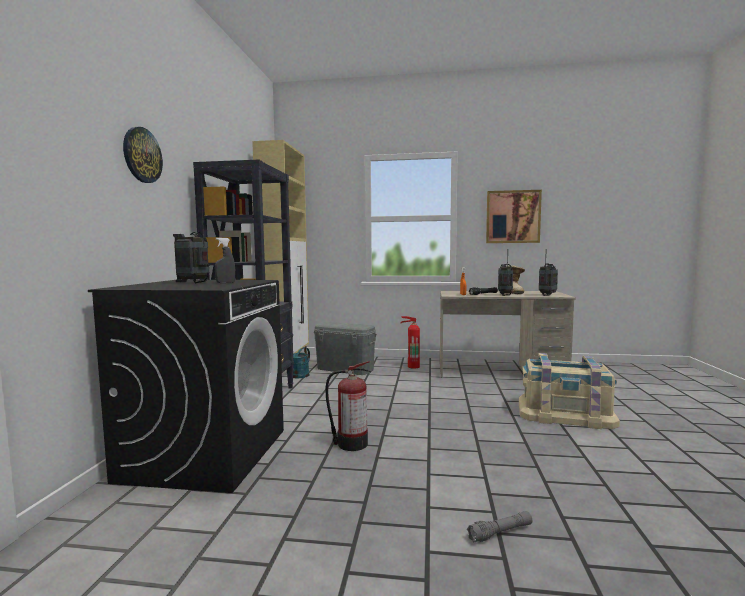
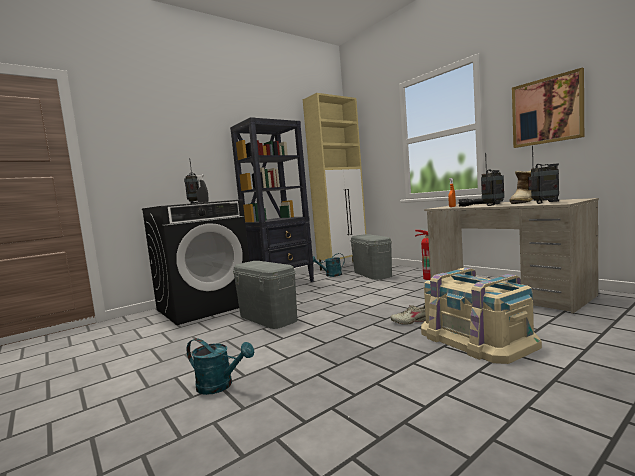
camera: 45 degrees right, 0 degrees up
wall clock [123,127,163,183] -> none
fire extinguisher [326,361,371,451] -> grey storage box [233,261,297,329]
grey flashlight [467,511,532,543] -> turquoise watering can [187,338,254,395]
none -> beige shoe [390,304,426,325]

